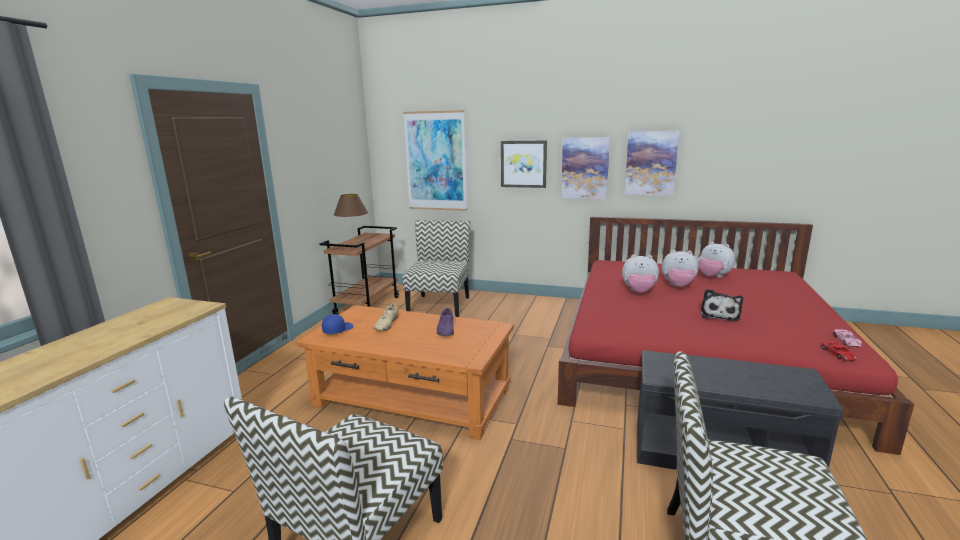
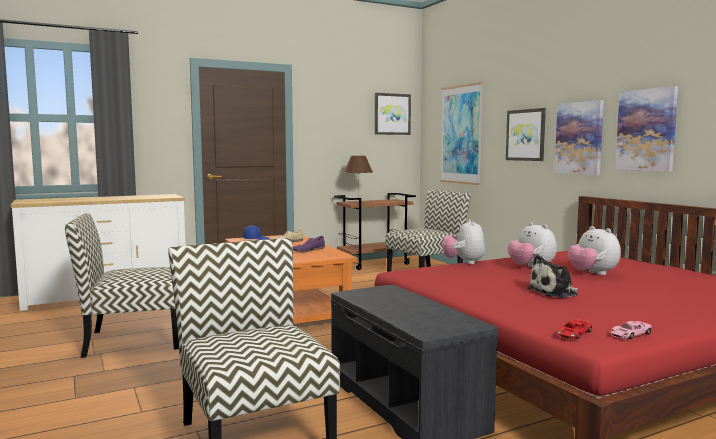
camera: 45 degrees right, 10 degrees down
plush toy [698,242,735,278] -> plush toy moved to [442,219,485,264]
none -> picture [375,93,411,135]

